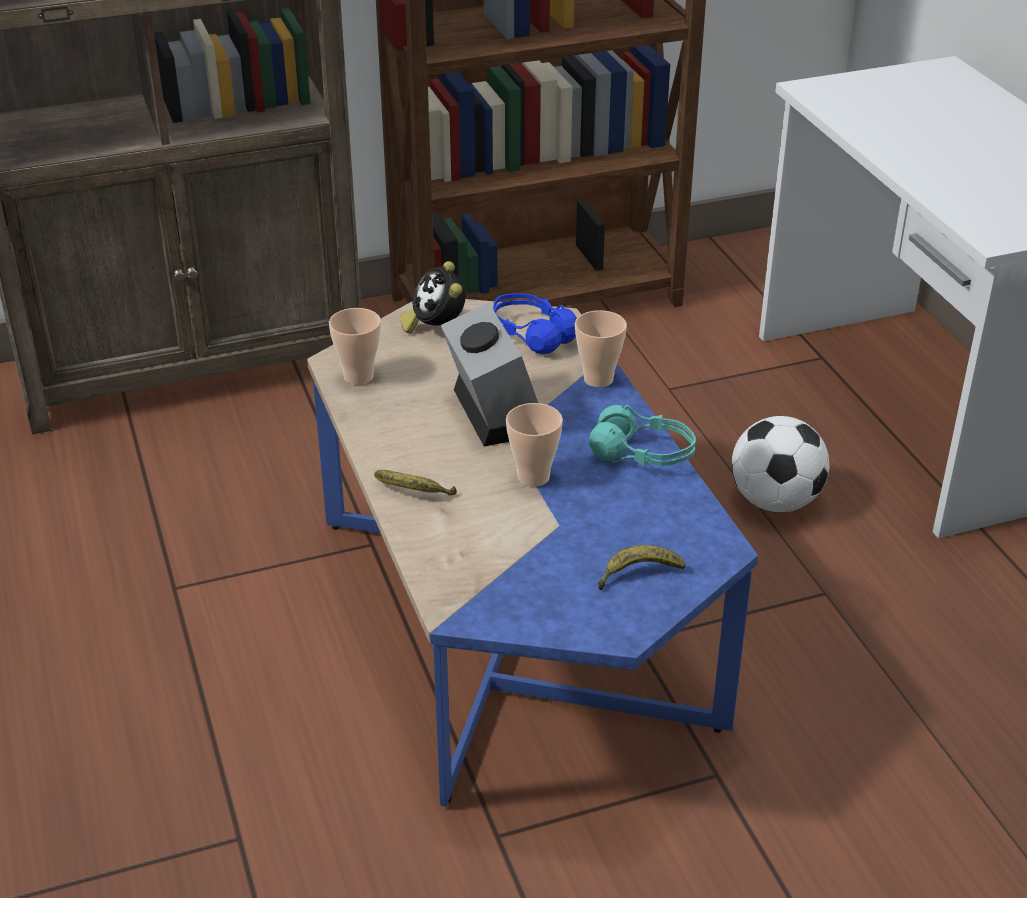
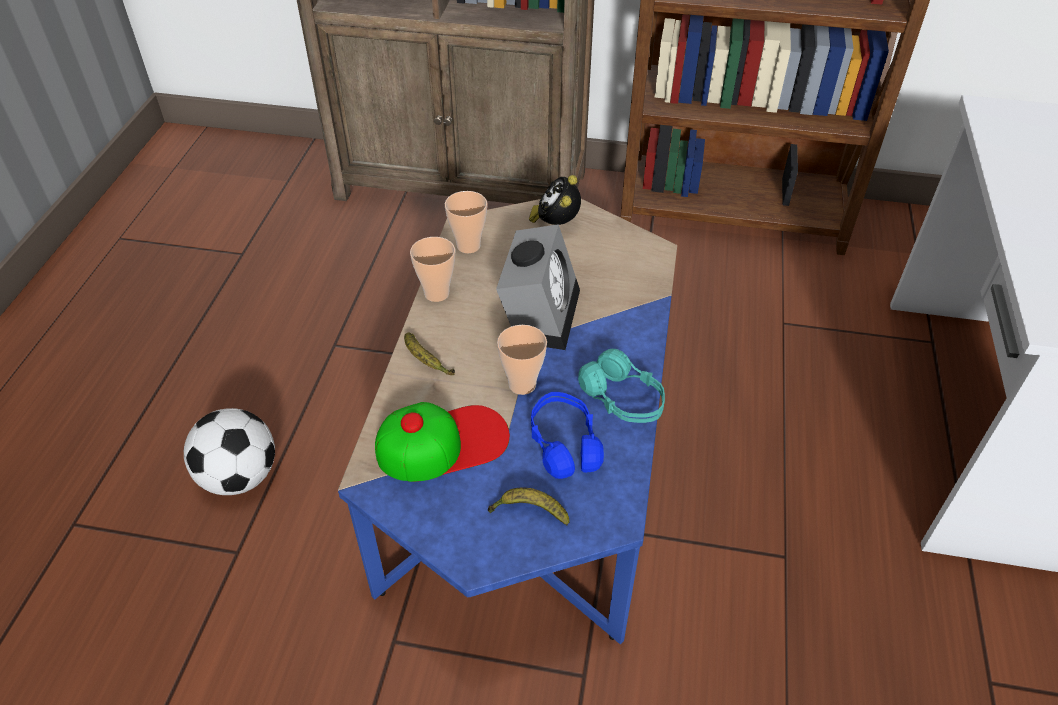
camera: 30 degrees right, 10 degrees up
blue headphones [493,294,577,354] -> blue headphones moved to [531,392,604,479]
cup [575,310,627,387] -> cup moved to [410,237,455,302]
football [731,416,829,513] -> football moved to [184,408,275,495]
none -> cap [375,402,510,482]

